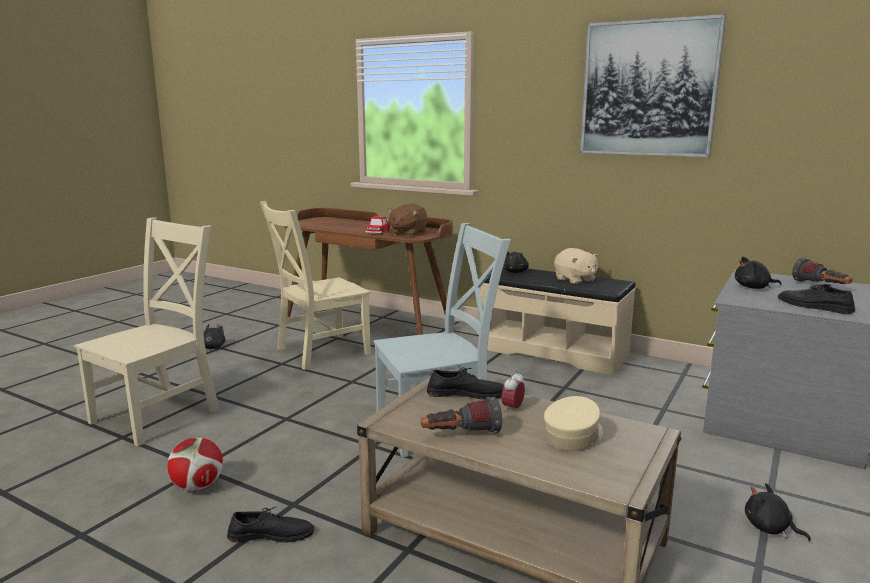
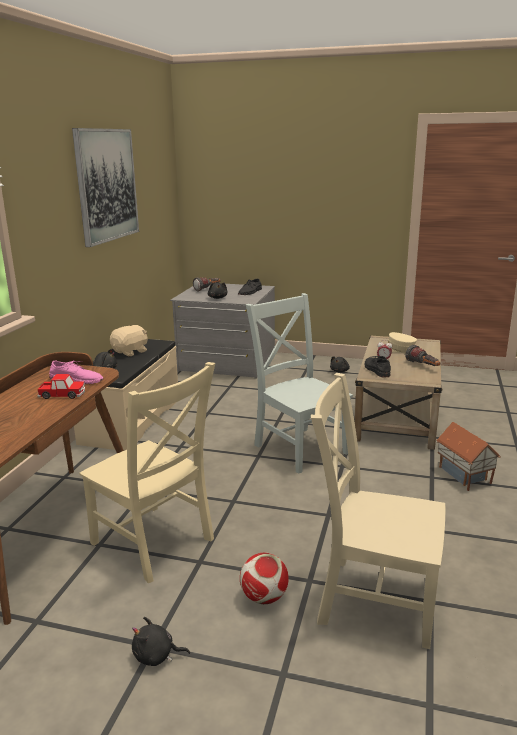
camera: 105 degrees left, 5 degrees up
football [168,437,223,491] -> football moved to [240,552,289,604]
black shoe [227,507,314,543] -> toy house [437,422,501,491]
brown plush toy [388,203,427,237] -> pink shoe [49,360,103,384]

